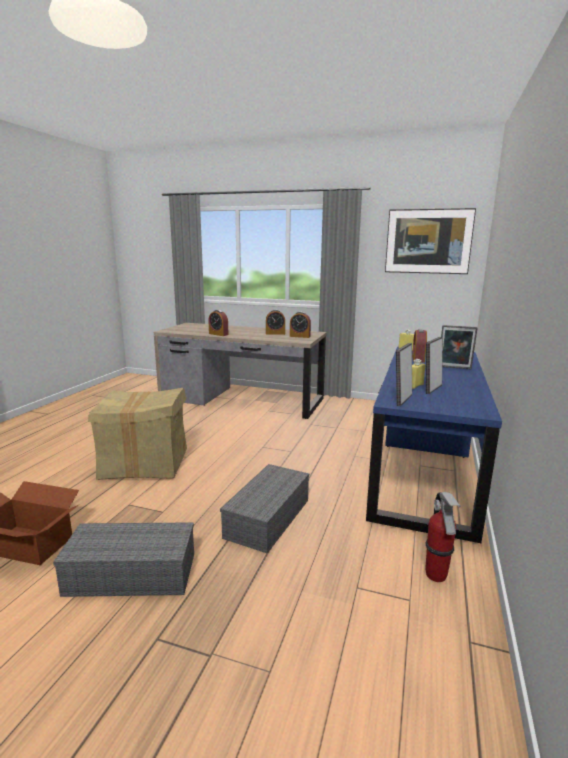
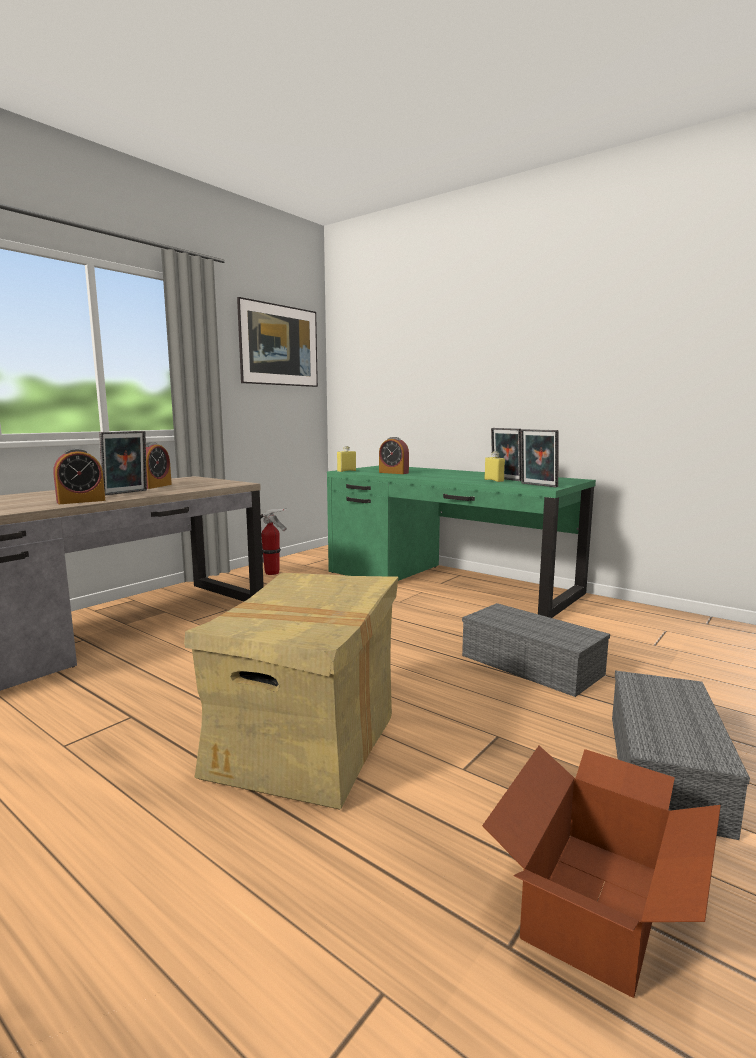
camera: 70 degrees left, 5 degrees down
alarm clock [290,312,311,338] -> none
blue desk [366,347,502,543] -> green desk [327,466,596,618]
fire extinguisher [425,492,461,582] -> fire extinguisher moved to [261,508,287,575]
picture frame [441,325,478,369] -> picture frame moved to [99,431,147,495]

